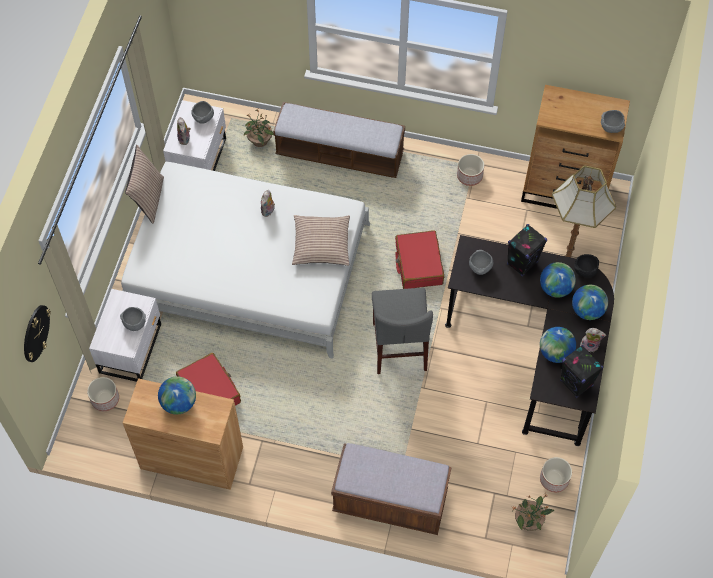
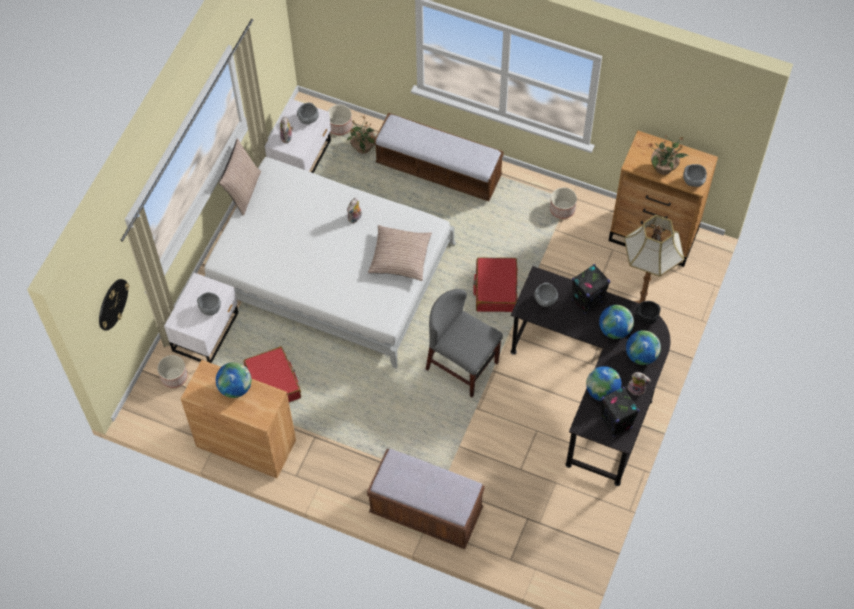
camera: 10 degrees right, 0 degrees up
grey chair [372,288,433,374] -> grey chair turned 120 degrees clockwise [426,289,503,397]
potted plant [512,494,554,531] -> potted plant moved to [648,136,688,175]
planter [540,457,572,492] -> planter moved to [328,105,352,135]

